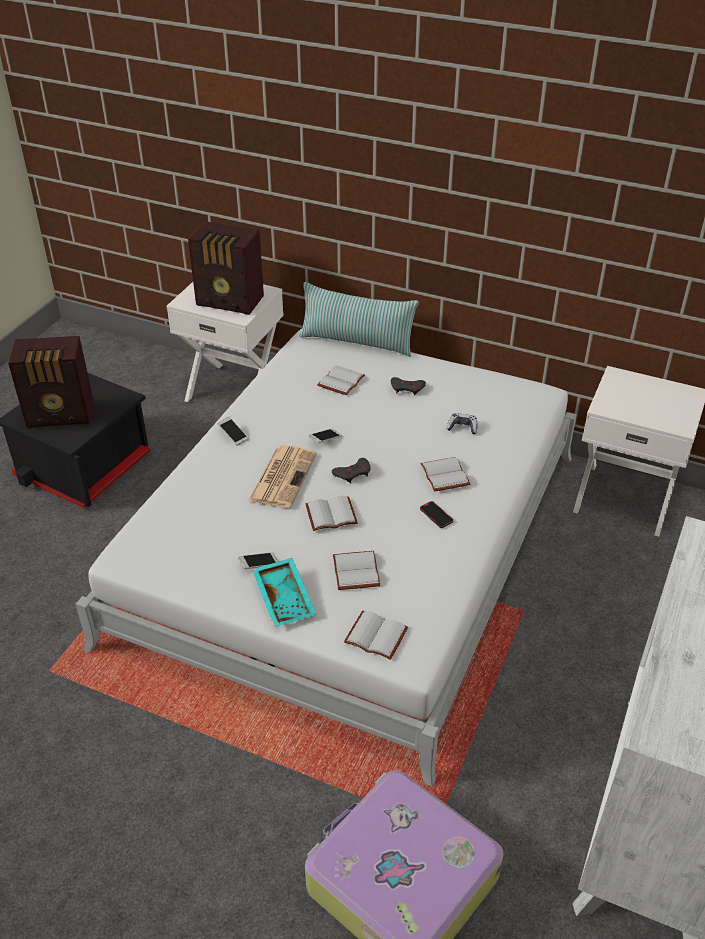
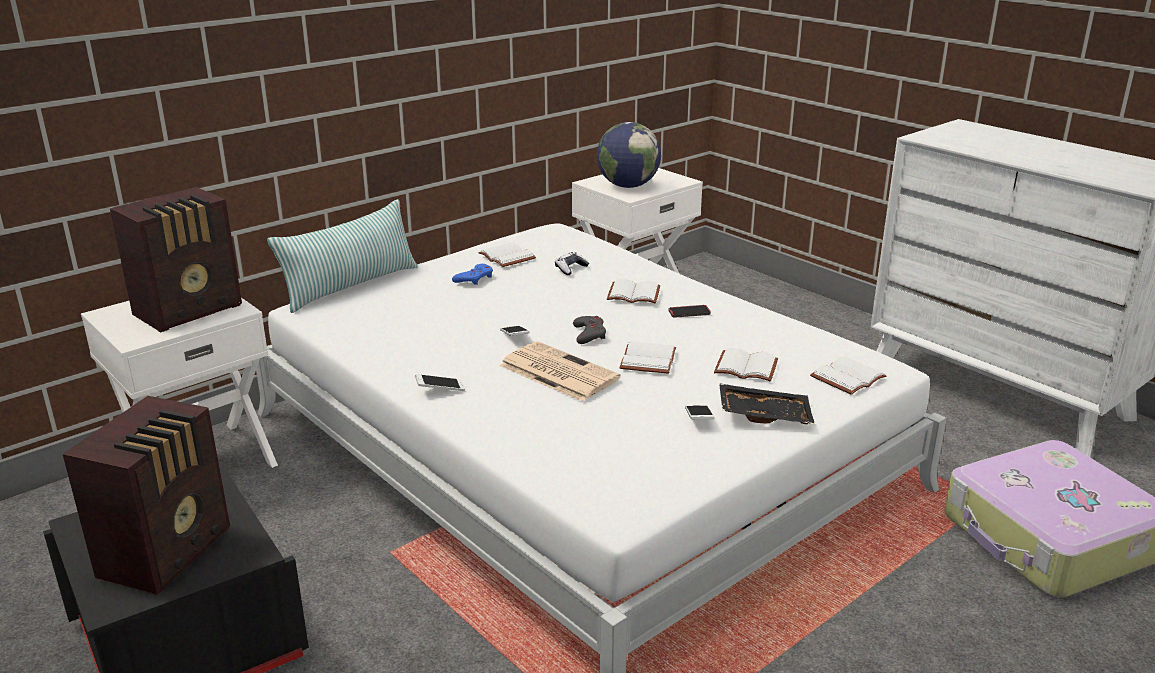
camera: 65 degrees left, 15 degrees down
turquoise tray [252,558,316,627] -> black tray [719,383,815,425]
white book [317,365,365,395] -> white book moved to [478,242,536,267]
grey game controller [391,377,426,395] -> blue game controller [452,264,493,285]
none -> globe [597,122,661,188]

